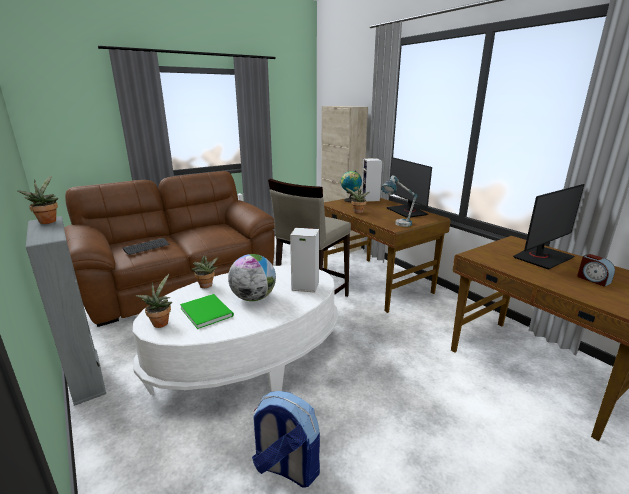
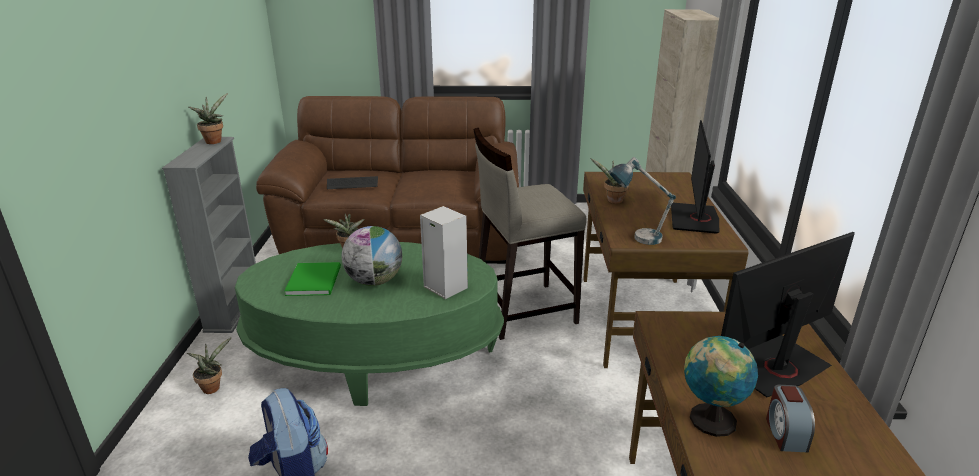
camera: 35 degrees right, 5 degrees up
white coffee table [133,265,338,394] -> green coffee table [235,242,504,406]
potted plant [135,274,172,328] -> potted plant moved to [187,337,232,394]
globe [341,170,362,202] -> globe moved to [684,336,758,437]
speaker [361,158,382,202] -> none
monitor [513,184,584,270] -> monitor turned 150 degrees clockwise [721,232,855,397]

